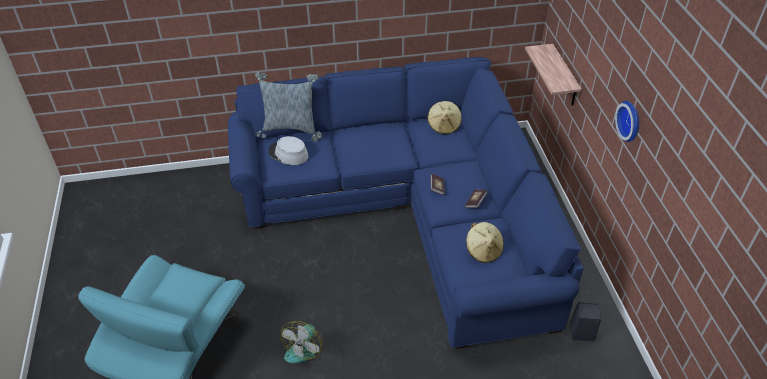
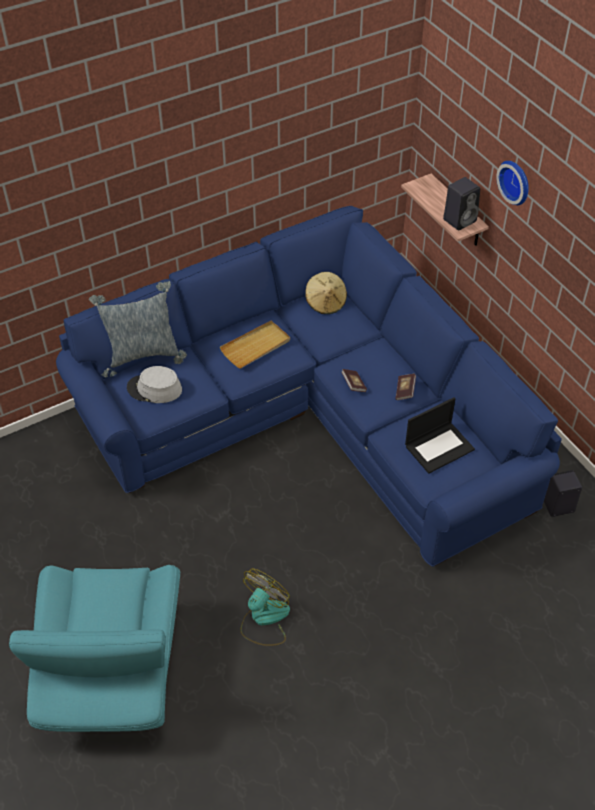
camera: 20 degrees left, 5 degrees up
fan [281,321,323,363] -> fan turned 150 degrees counterclockwise [241,568,290,646]
beige hat [466,222,504,263] -> laptop [405,397,475,474]
wall clock [615,101,639,142] -> wall clock moved to [496,161,529,205]
none -> beige tray [220,321,290,368]
none -> black speaker [443,177,480,231]

